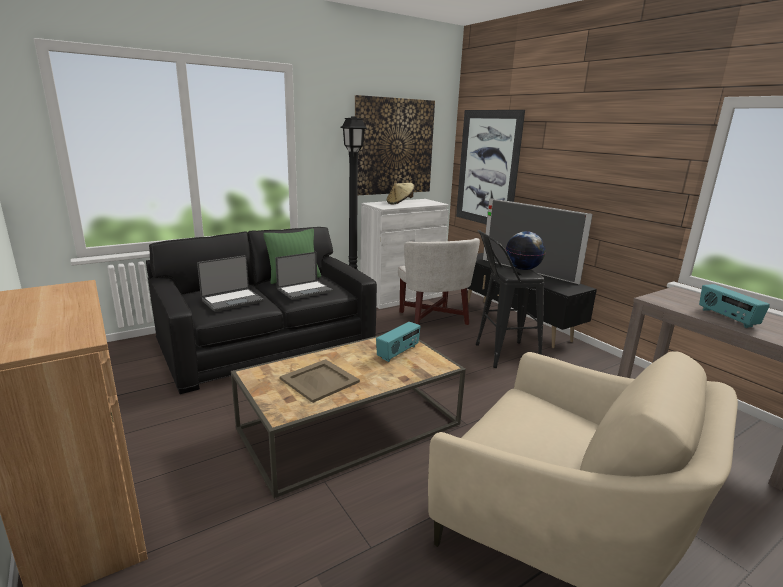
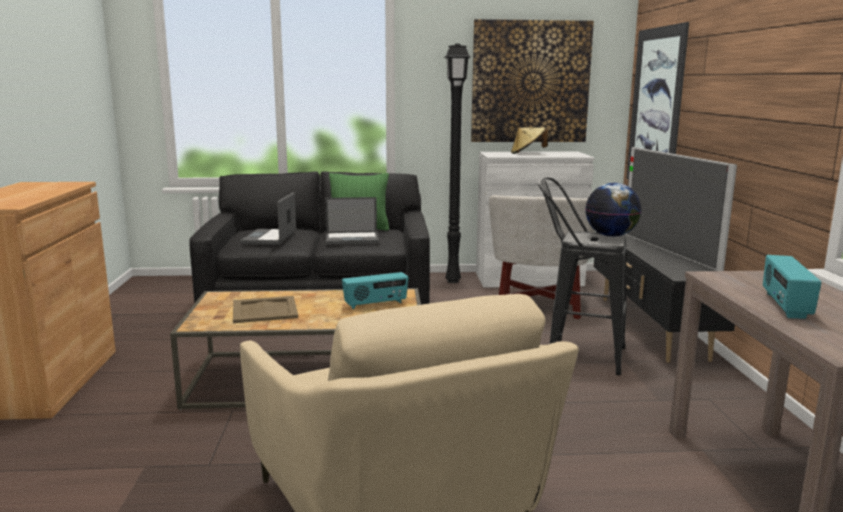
camera: 30 degrees right, 5 degrees down
laptop [197,255,264,312] -> laptop turned 105 degrees clockwise [240,192,296,245]

